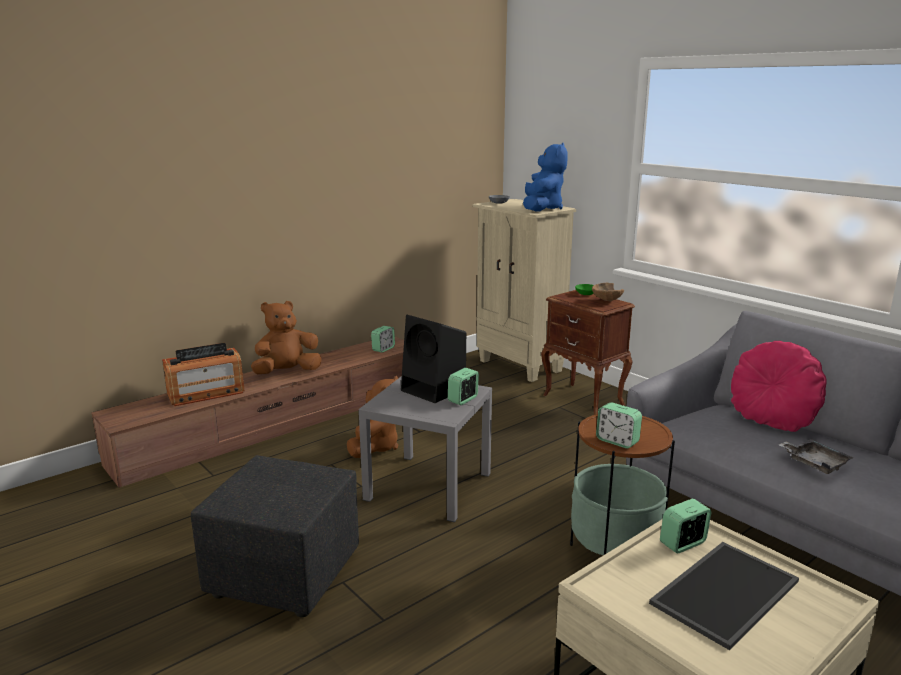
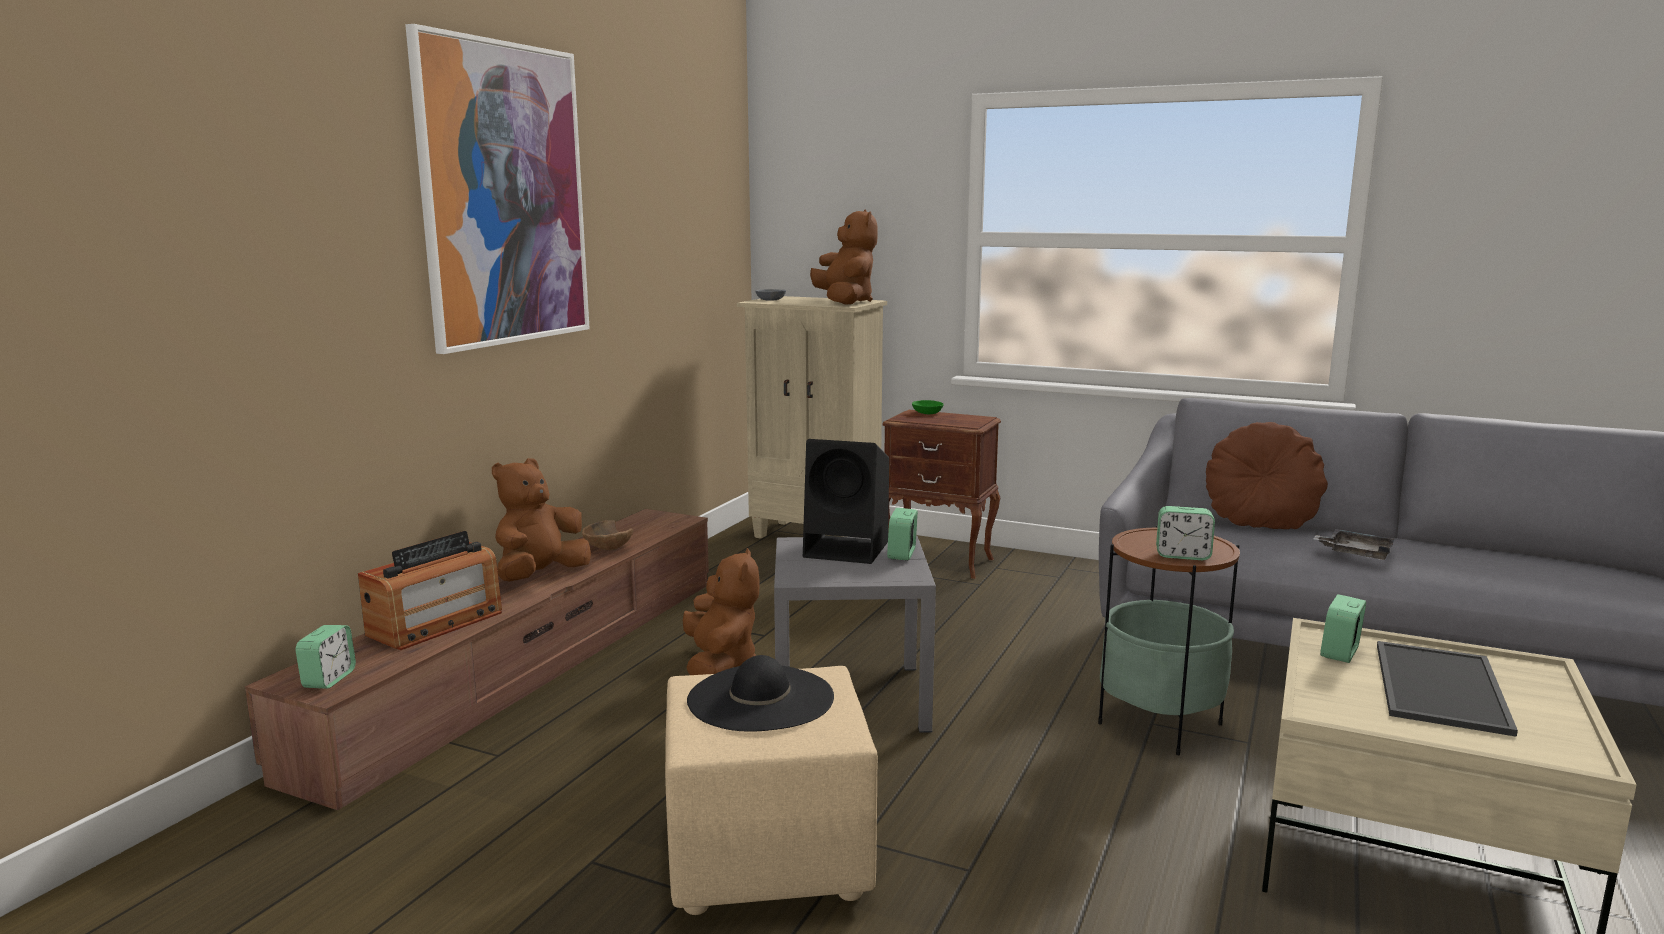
camera: 25 degrees left, 5 degrees down
black ottoman [191,455,359,617] -> beige ottoman [665,666,878,915]
alarm clock [371,326,395,353] -> alarm clock moved to [295,625,356,689]
blue plush toy [523,143,568,212] -> brown plush toy [810,209,878,305]
brown bowl [592,283,624,301] -> brown bowl moved to [582,520,633,550]
pink pillow [731,341,827,432] -> brown pillow [1206,422,1328,529]
none -> picture [405,24,590,354]
none -> black hat [687,655,834,731]

